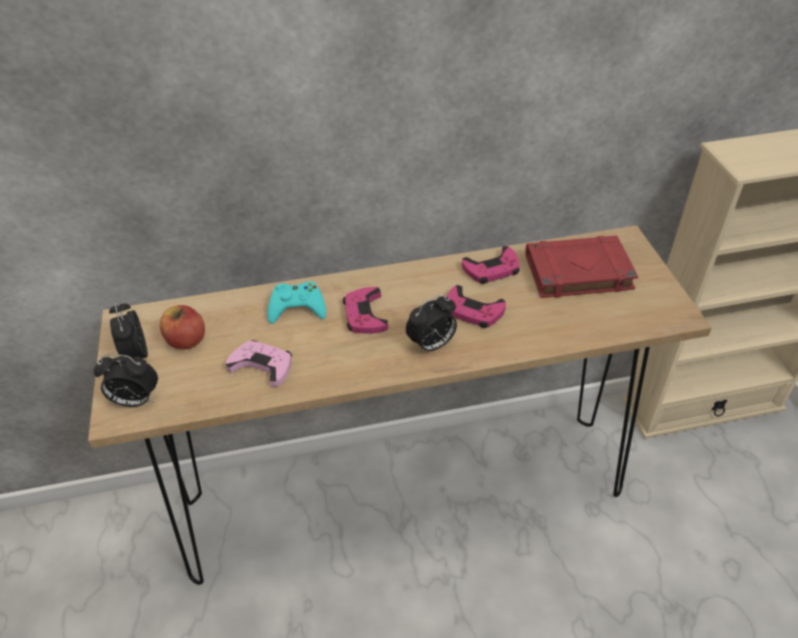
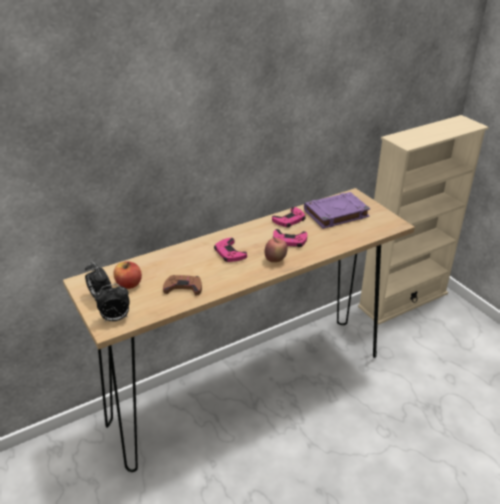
camera: 20 degrees left, 10 degrees down
pink game controller [225,340,292,387] -> brown game controller [163,275,202,296]
turquoise game controller [267,281,326,324] -> none
alarm clock [406,295,457,353] -> apple [265,238,288,263]
red book [526,236,638,298] -> purple book [304,192,370,229]

